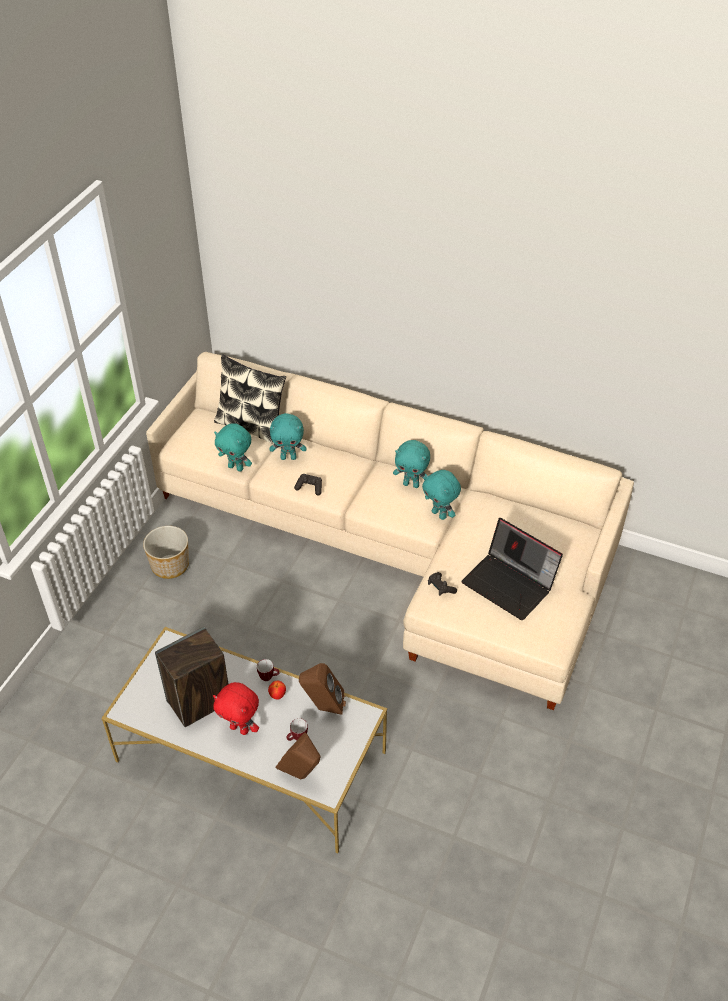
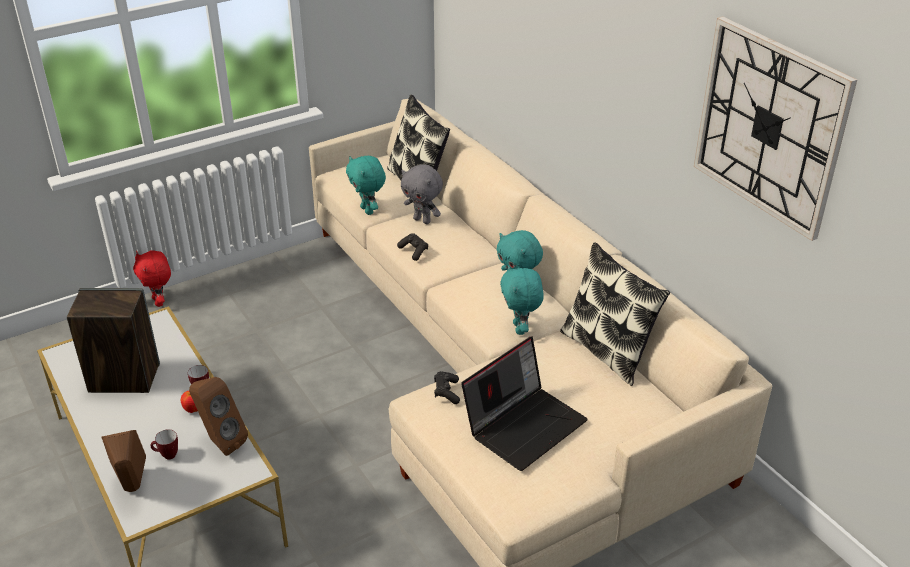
camera: 35 degrees right, 10 degrees down
planter [143,526,189,579] -> none
red plush toy [213,682,259,735] -> red plush toy moved to [133,250,171,307]
turquoise plush toy [269,413,307,460] -> grey plush toy [401,164,443,224]
laptop [461,518,563,620] -> laptop turned 120 degrees counterclockwise [461,336,588,471]
none -> pillow [560,242,670,386]
none -> wall clock [694,16,857,241]

